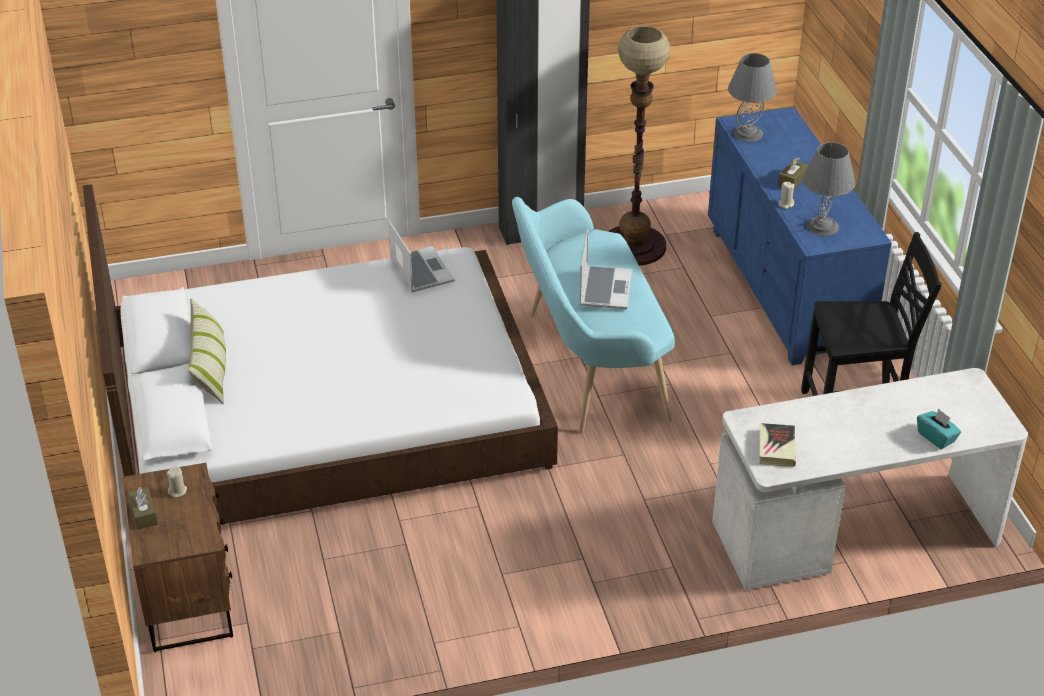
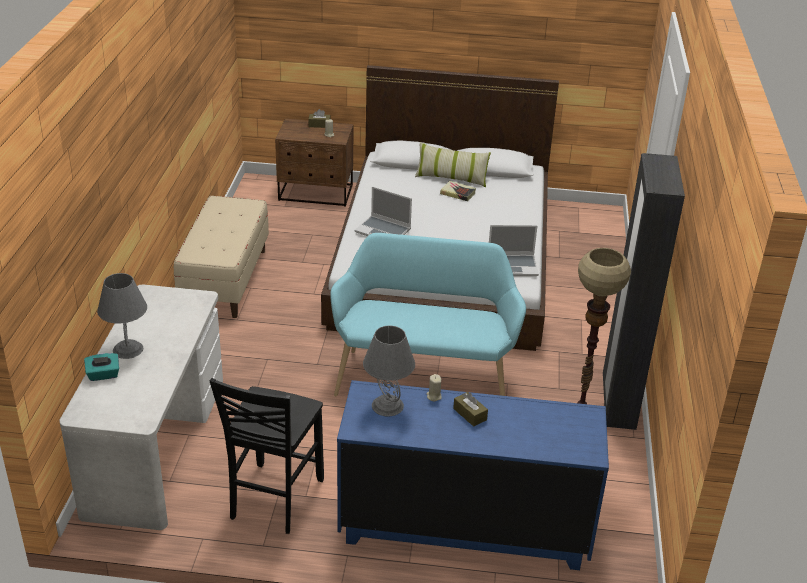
camera: 110 degrees right, 5 degrees down
laptop [579,228,632,309] -> laptop moved to [355,186,412,236]
grey table lamp [728,53,777,142] -> grey table lamp moved to [97,273,147,359]
book [759,423,796,467] -> book moved to [440,181,476,201]
none -> beige bench [174,196,269,318]

